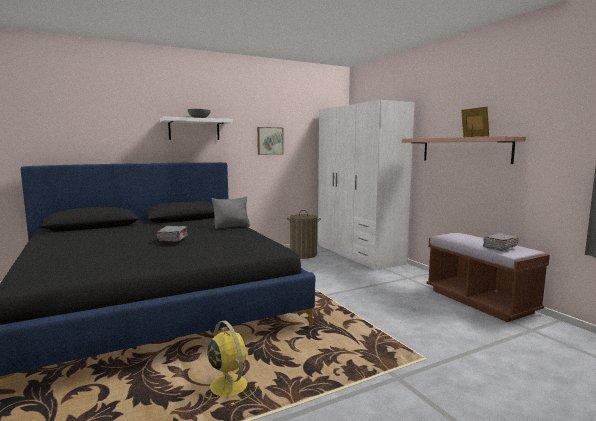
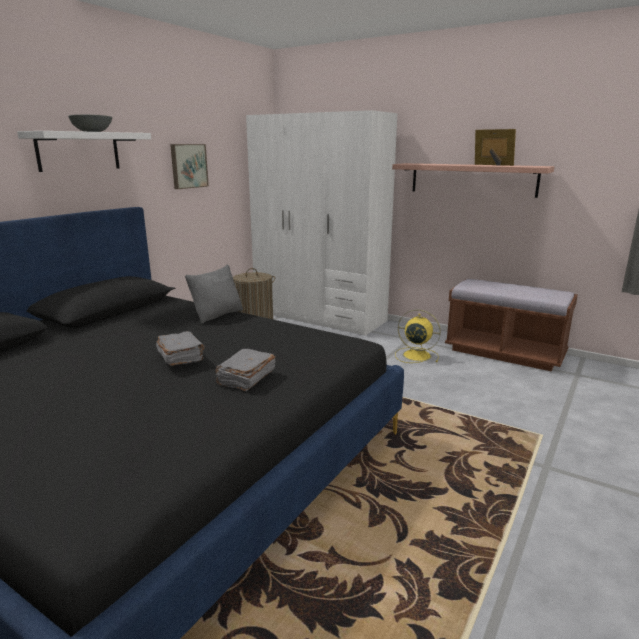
camera: 30 degrees left, 10 degrees up
yellow fan [202,321,258,406] -> yellow fan moved to [395,309,441,363]
grey book [483,233,519,251] -> grey book moved to [216,349,276,391]

